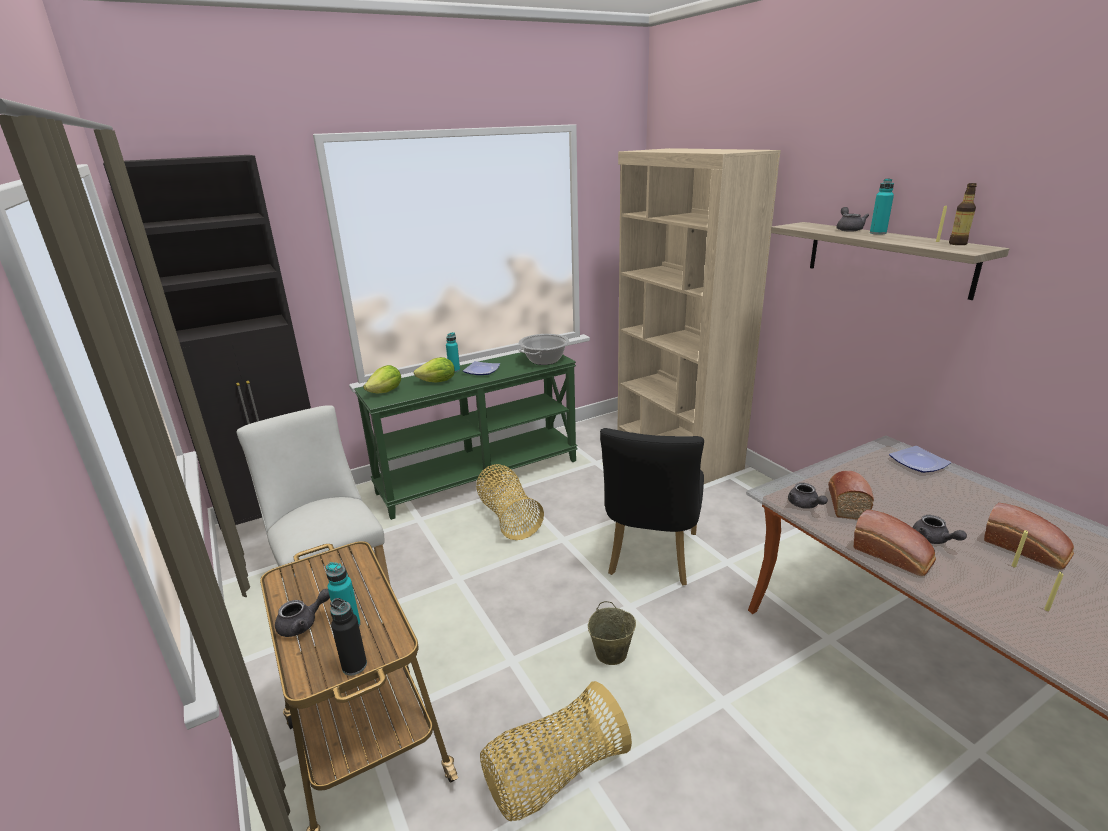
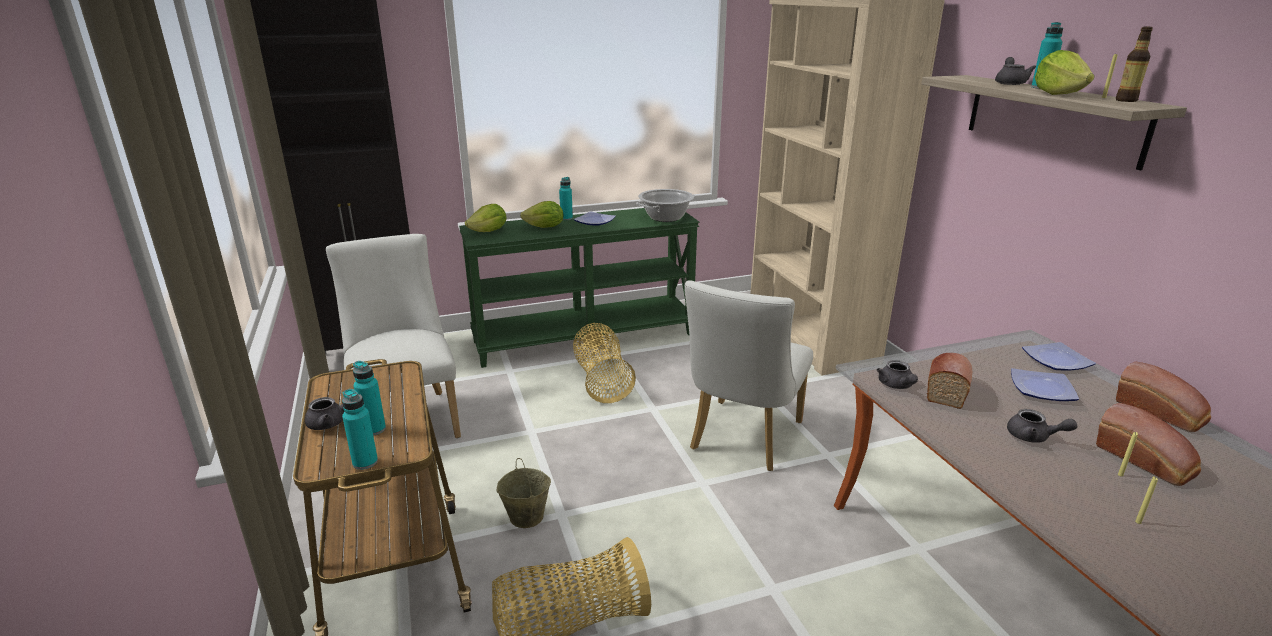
camera: 10 degrees right, 0 degrees up
black bottle [330,598,367,675] -> turquoise bottle [342,389,378,470]
beige bucket [588,601,636,665] -> beige bucket moved to [496,458,551,528]
black chair [600,428,704,585] -> white chair [684,280,813,471]
bread [853,510,936,576] -> bread moved to [1116,362,1211,432]
grey teapot [913,515,967,544] -> grey teapot turned 45 degrees counterclockwise [1007,409,1077,443]
none -> plate [1011,368,1079,401]
none -> lettuce [1035,50,1095,95]

